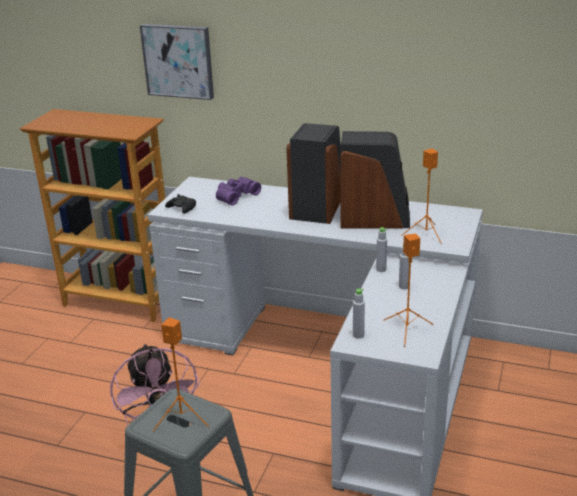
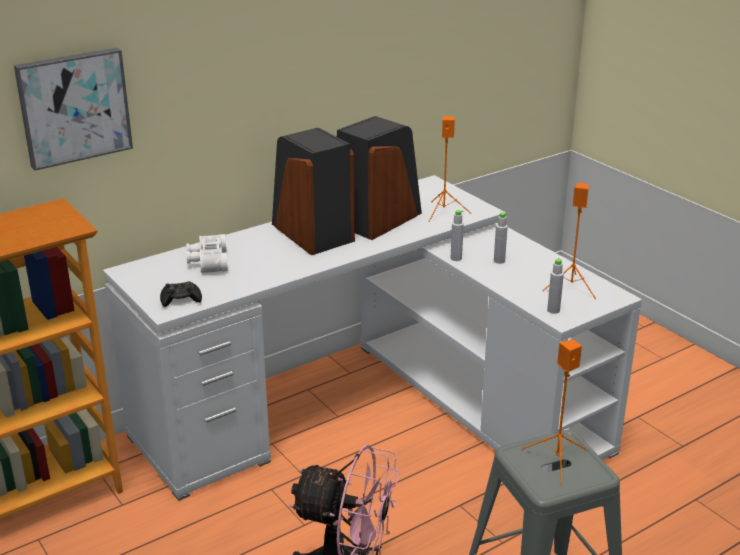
camera: 55 degrees left, 0 degrees up
purple binoculars [216,177,261,206] -> white binoculars [186,234,228,273]

